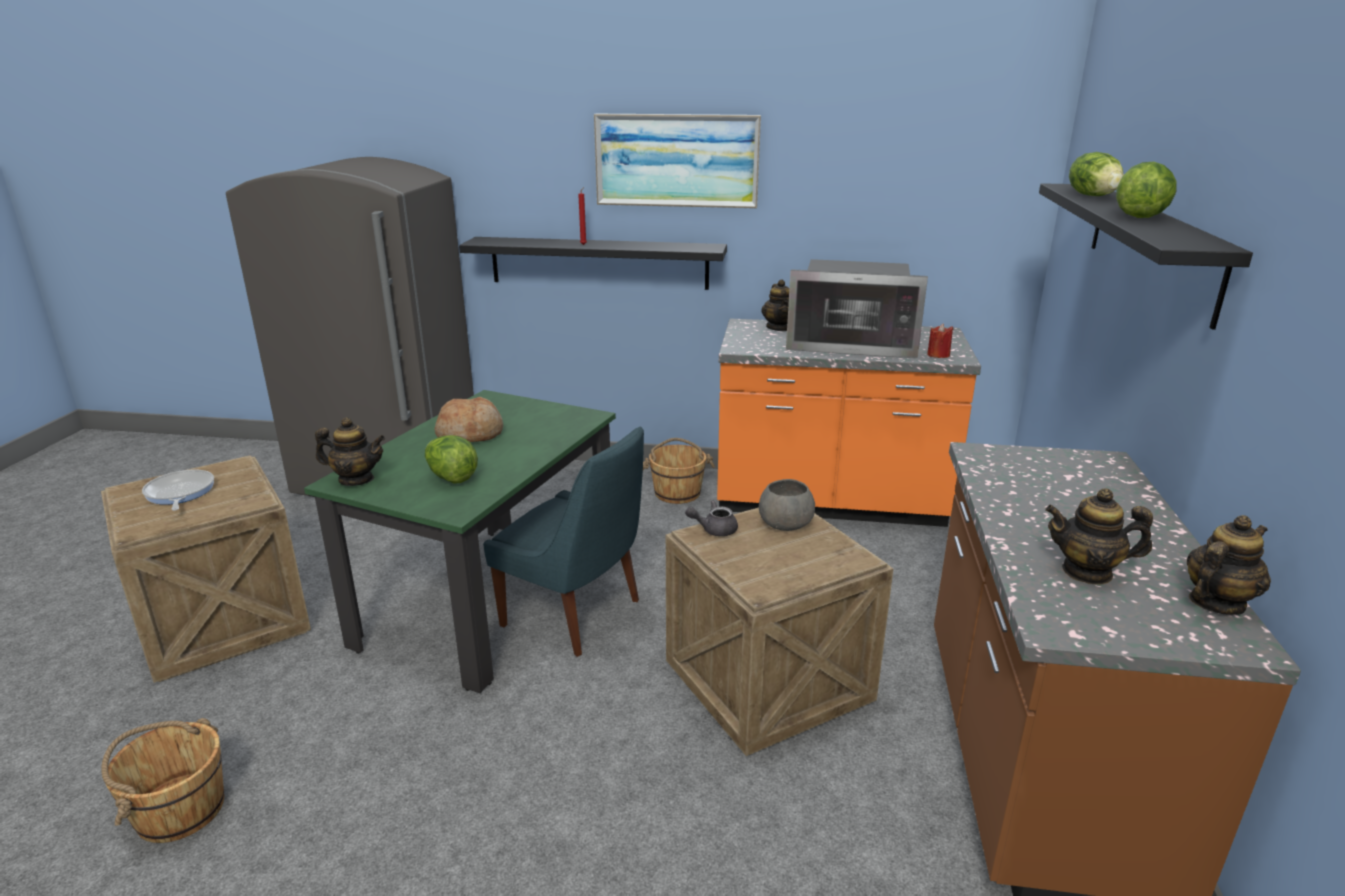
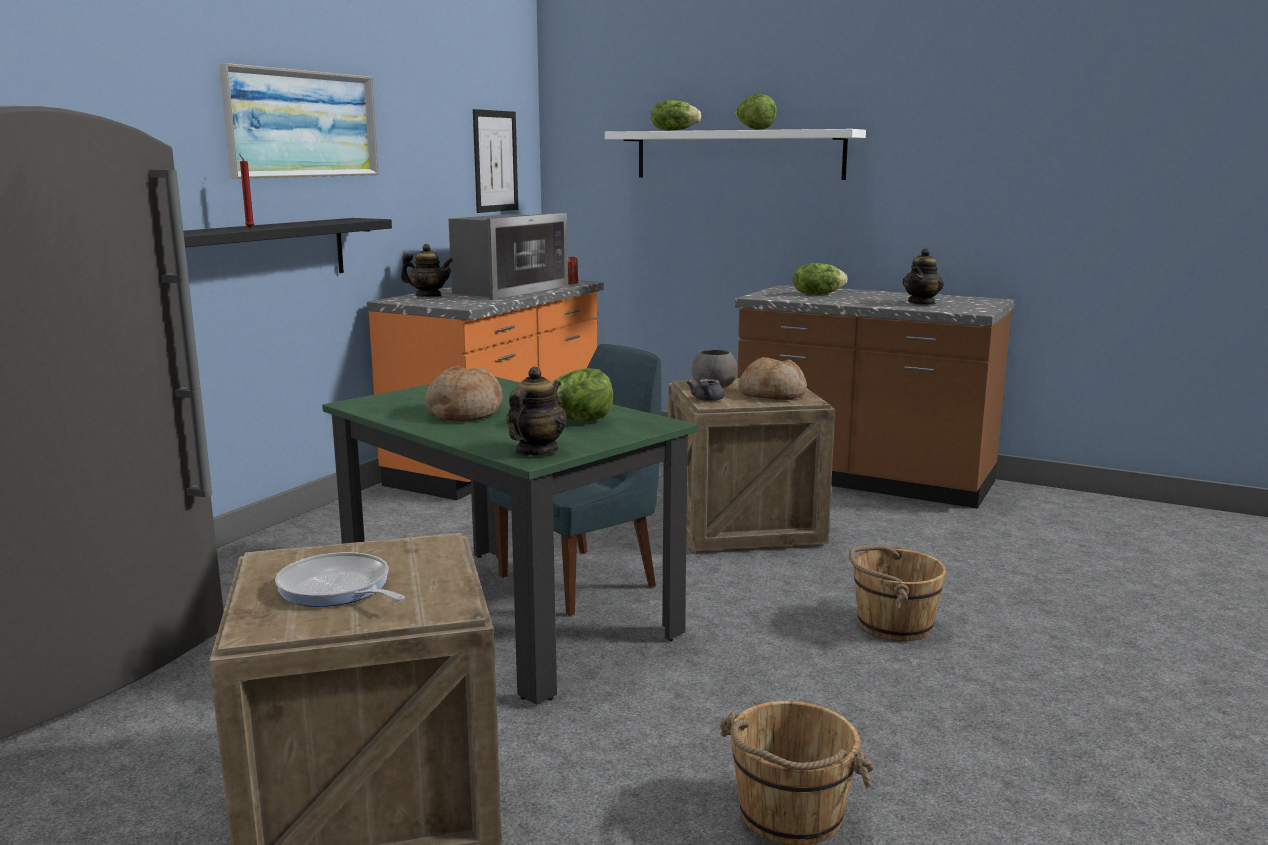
camera: 70 degrees left, 10 degrees down
frying pan [142,470,214,511] -> frying pan turned 45 degrees clockwise [275,552,405,607]
brown bucket [643,438,715,504] -> brown bucket moved to [849,545,947,641]
black shelf [1039,183,1253,330] -> white shelf [605,129,866,180]
teapot [1187,515,1271,615] -> none
none -> picture [473,109,518,213]
none -> bread [738,357,807,400]
none -> lettuce [794,263,847,295]

